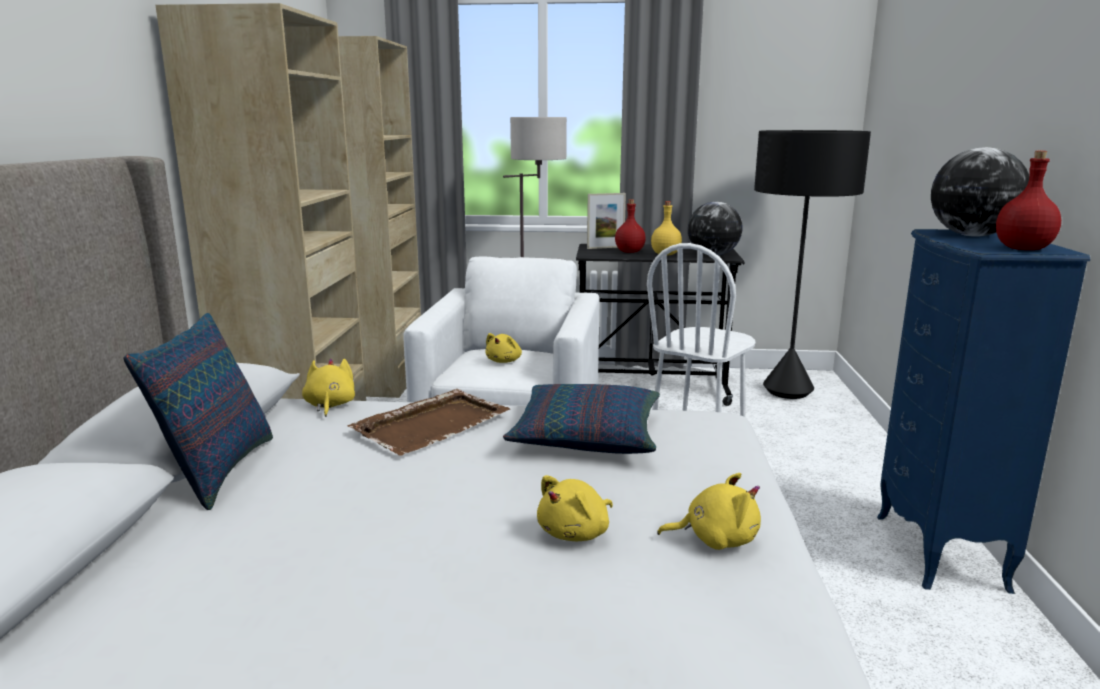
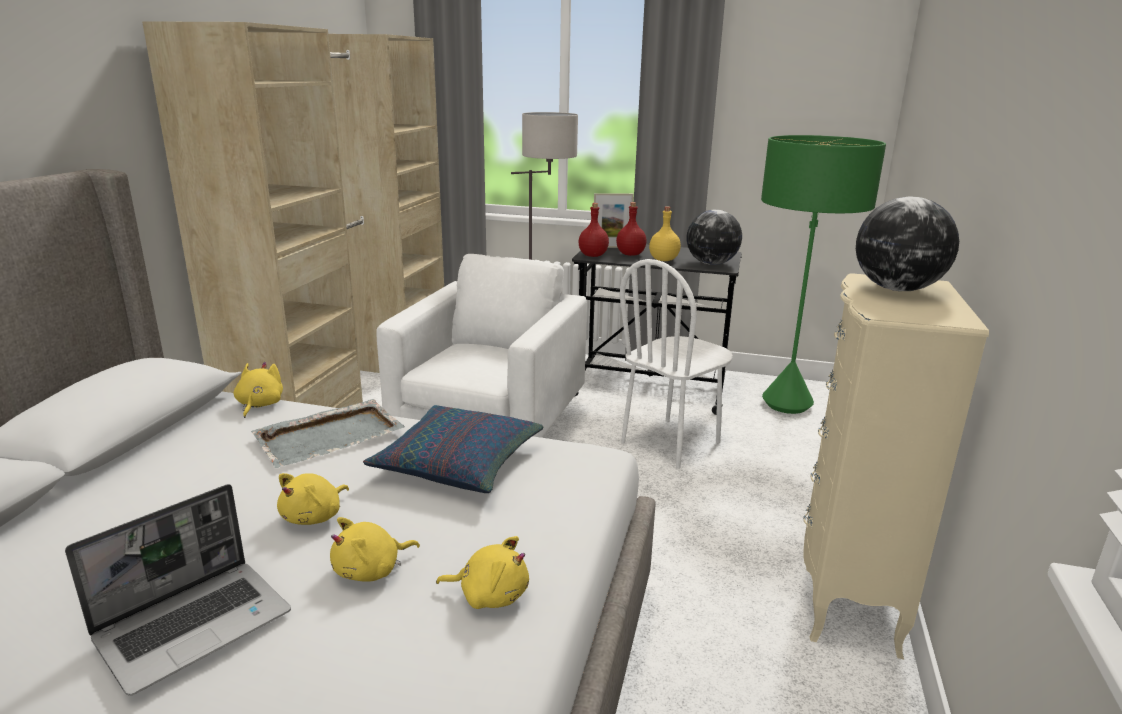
camera: 10 degrees right, 5 degrees up
blue pillow [124,313,273,510] -> none
brown tray [348,389,510,456] -> grey tray [251,399,405,468]
yellow plush toy [485,333,522,363] -> yellow plush toy moved to [277,473,349,525]
black floor lamp [754,130,871,399] -> green floor lamp [761,135,886,414]
blue dresser [877,229,1090,594] -> beige dresser [803,273,989,659]
red bottle [996,151,1061,250] -> red bottle moved to [579,203,609,257]
none -> laptop [65,484,291,696]

